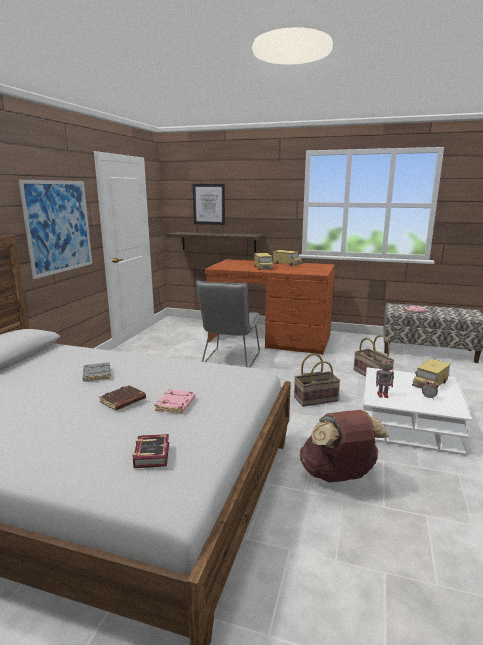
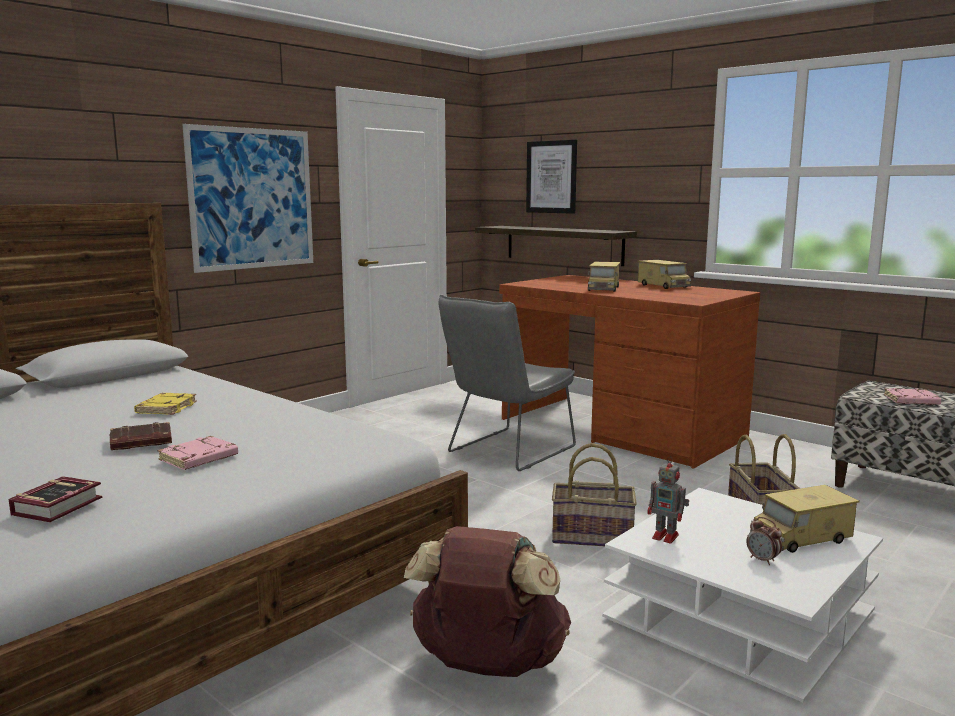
camera: 25 degrees right, 5 degrees down
grey book [83,362,111,382] -> yellow book [134,393,197,415]

